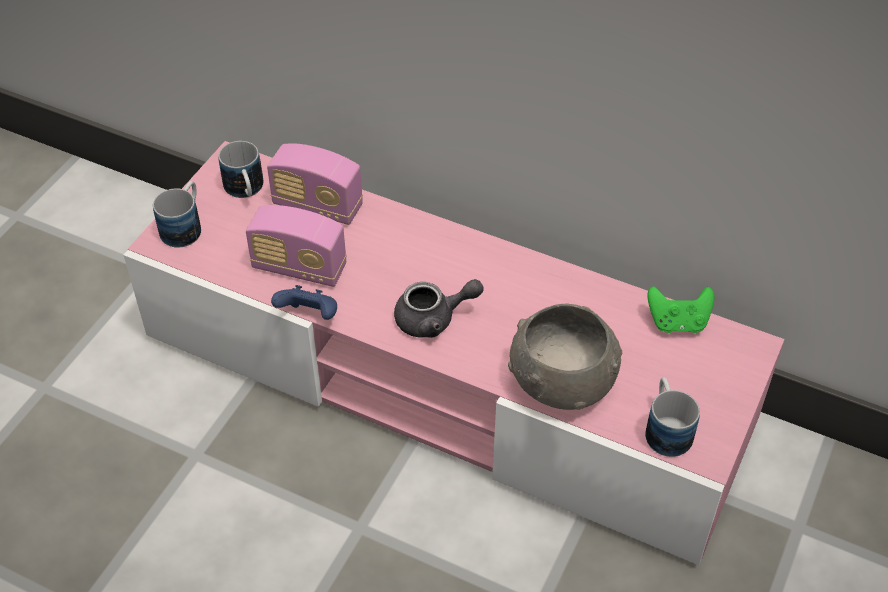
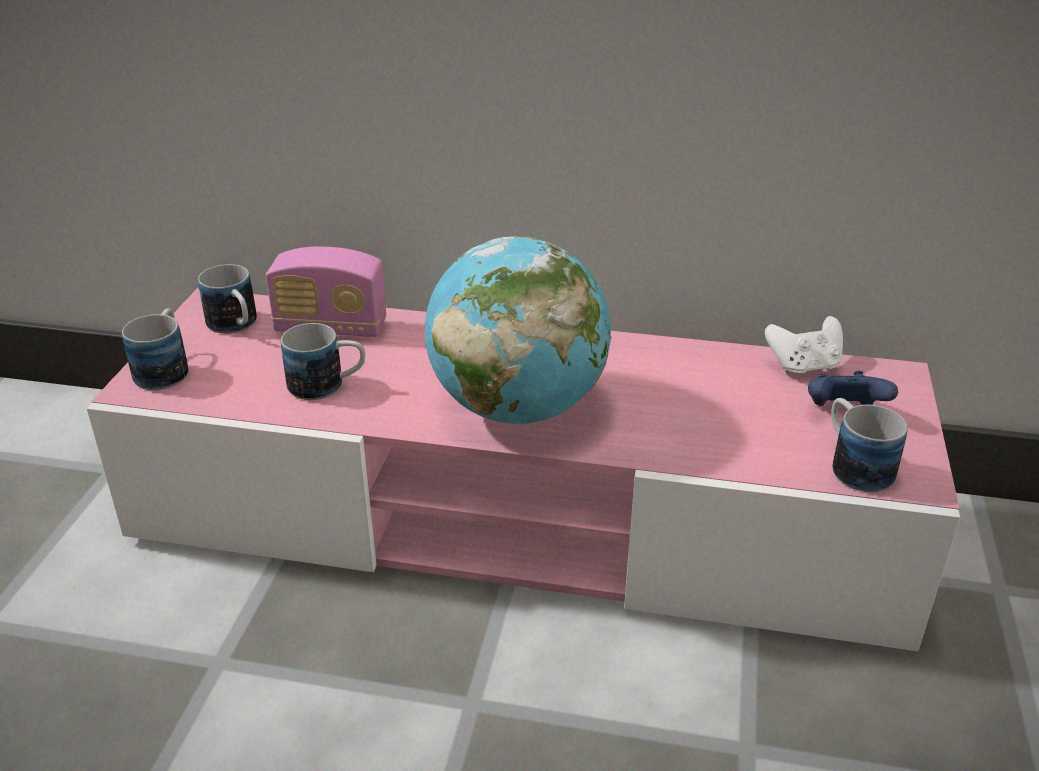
camera: 15 degrees left, 15 degrees down
radio [246,205,347,287] -> mug [281,323,365,400]
blue game controller [271,285,337,320] -> blue game controller moved to [808,371,898,406]
grey teapot [394,279,484,338] -> globe [425,236,611,424]
grey bowl [508,304,622,410] -> none
green game controller [648,286,714,333] -> white game controller [765,316,843,376]

